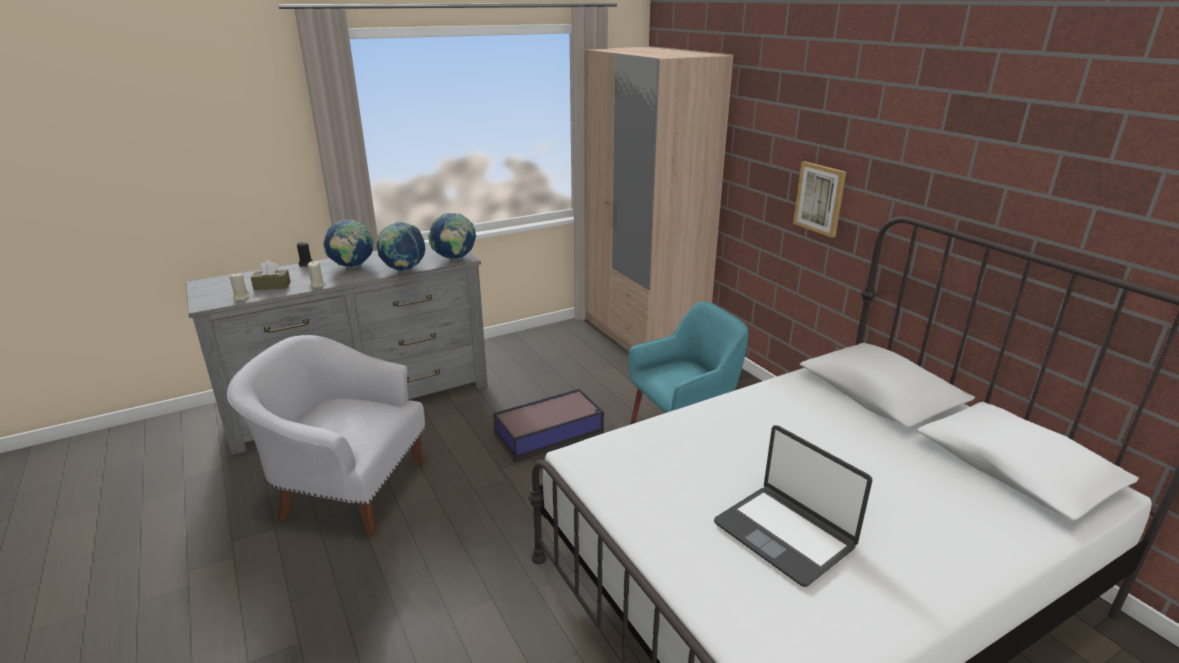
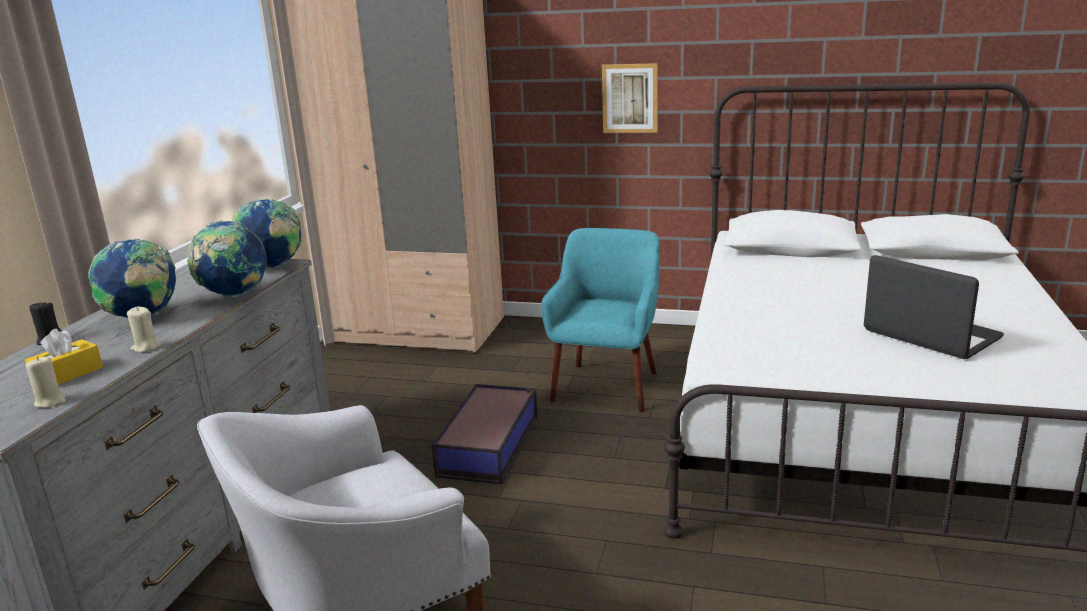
camera: 45 degrees left, 5 degrees down
brown tissue box [251,260,291,290] -> yellow tissue box [25,329,103,385]
laptop [714,425,872,587] -> laptop turned 135 degrees counterclockwise [864,255,1004,359]

